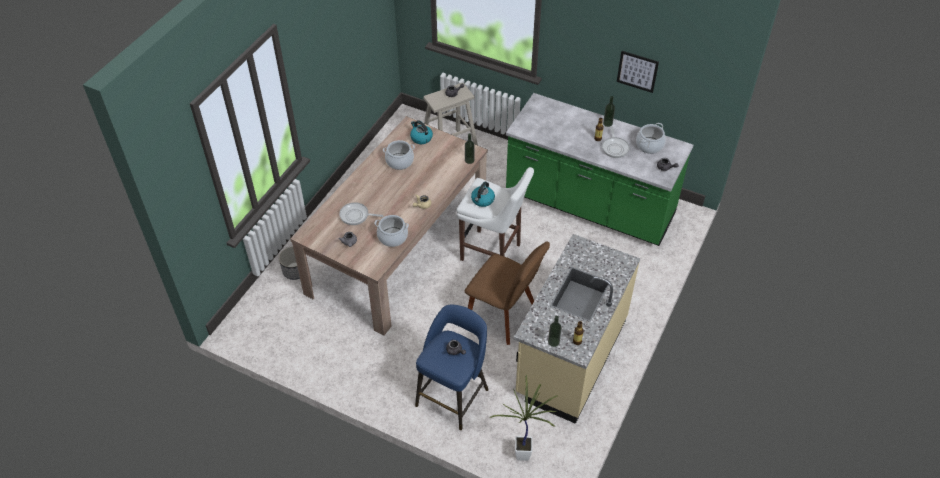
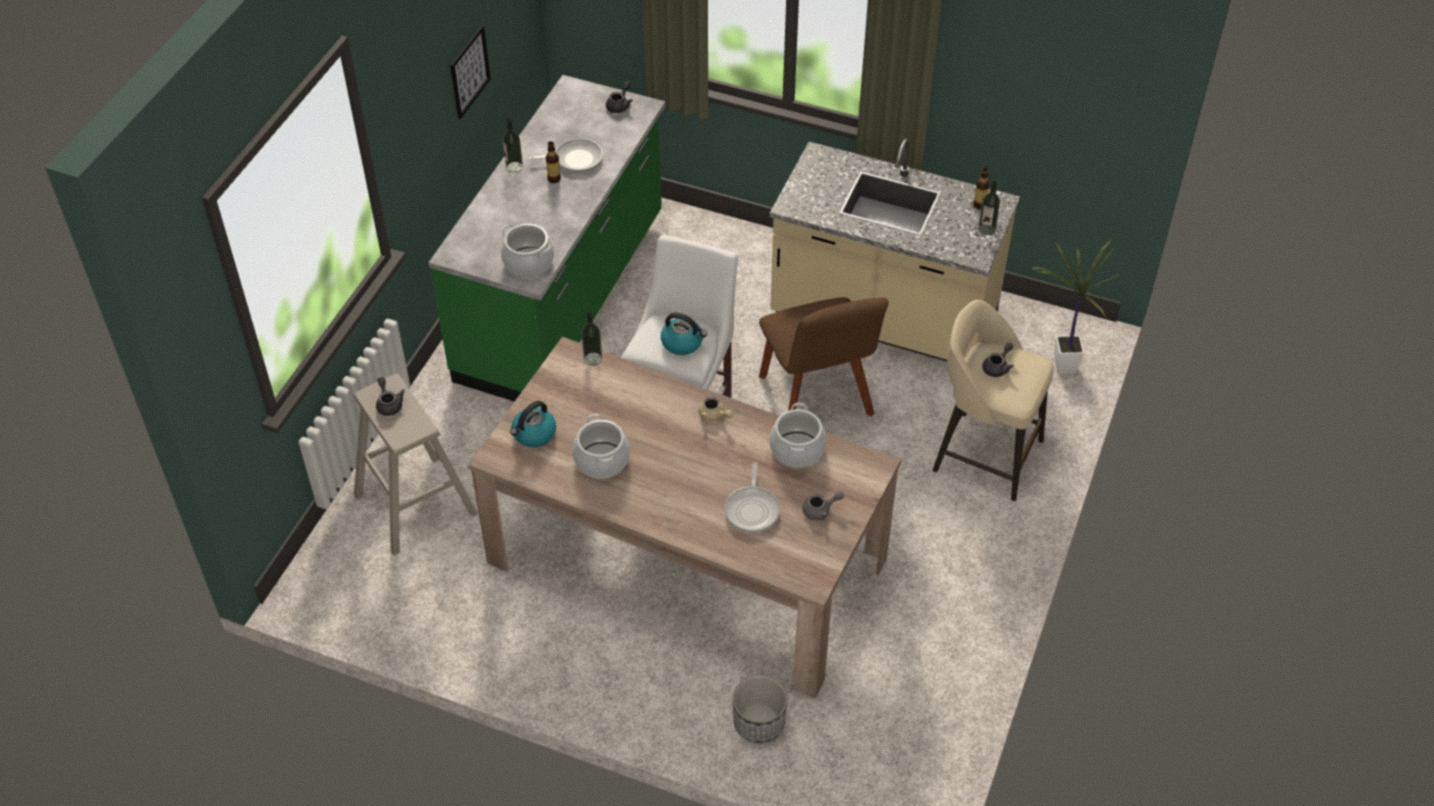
camera: 95 degrees left, 0 degrees up
blue stool [415,305,489,430] -> beige stool [933,300,1054,501]
brown chair [465,241,550,345] -> brown chair turned 135 degrees clockwise [759,297,888,417]
cooking pot [636,123,666,154] -> cooking pot moved to [501,224,554,277]

